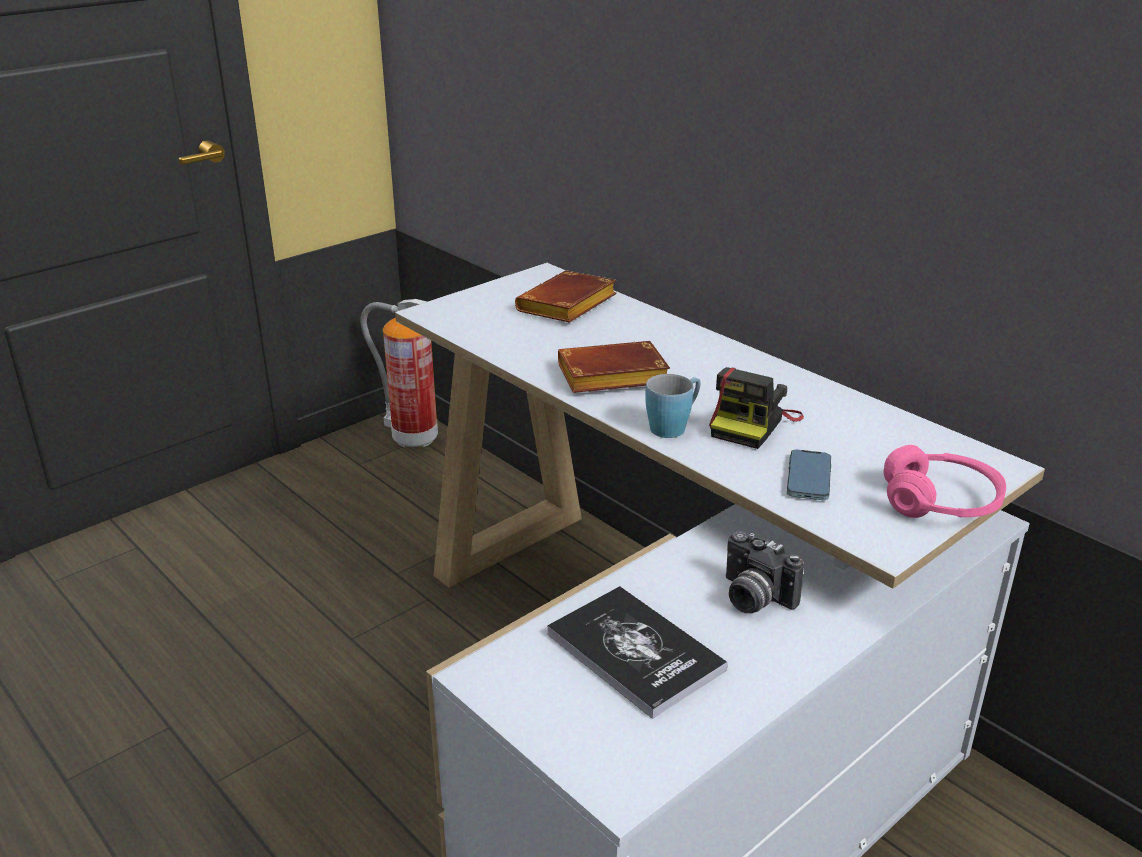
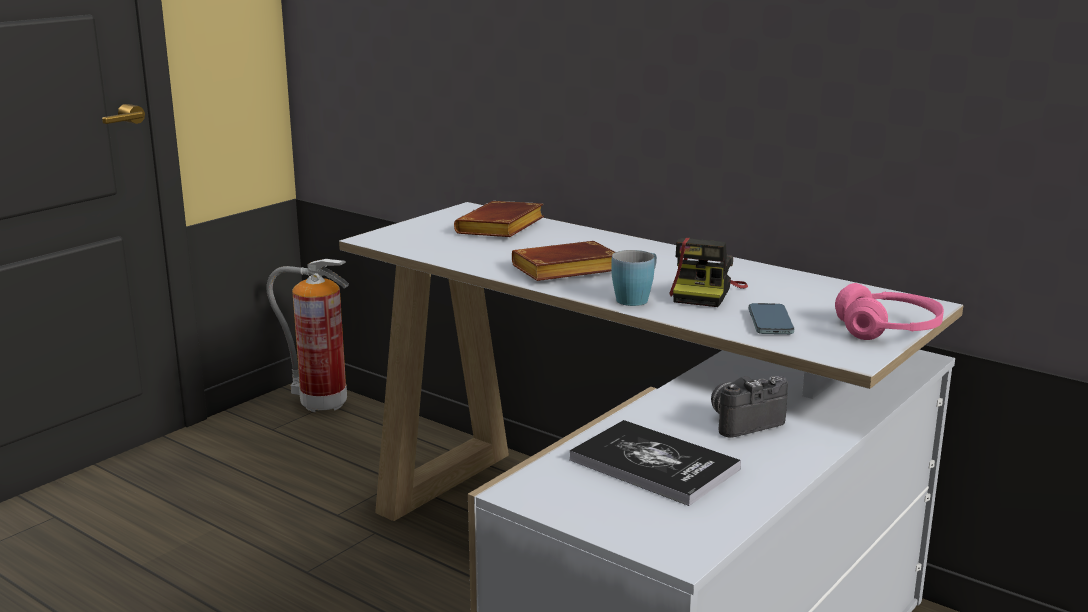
camera: 10 degrees left, 10 degrees down
camera [726,531,804,613] -> camera turned 120 degrees clockwise [711,376,788,437]

